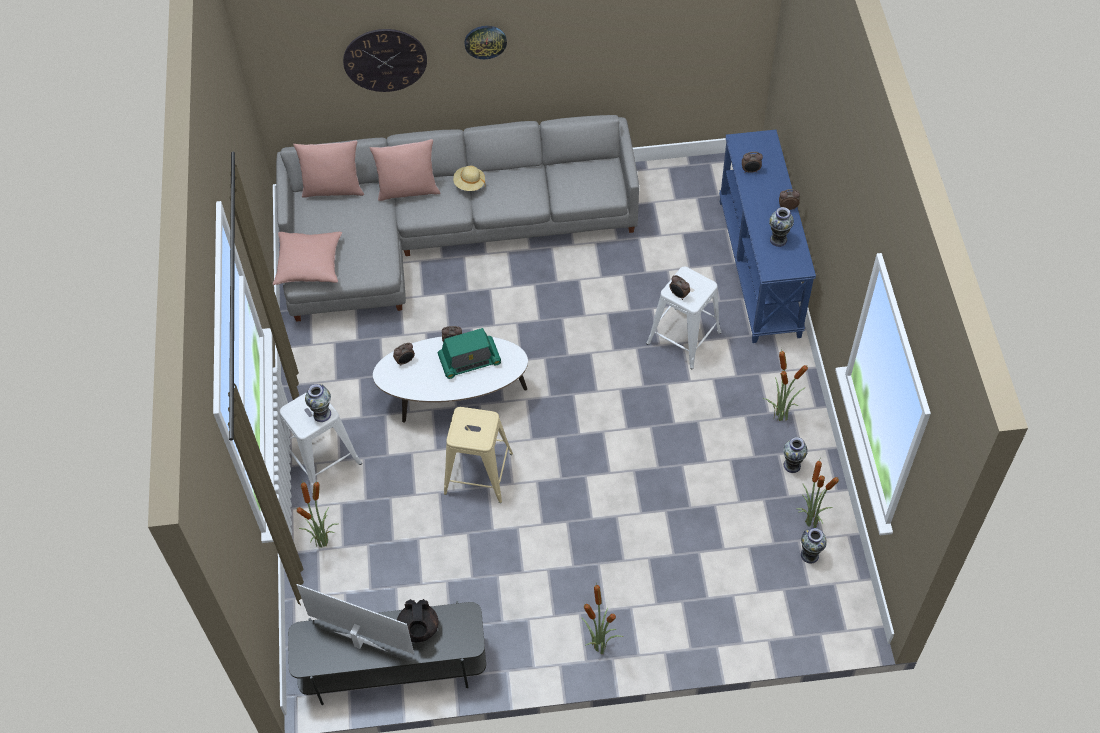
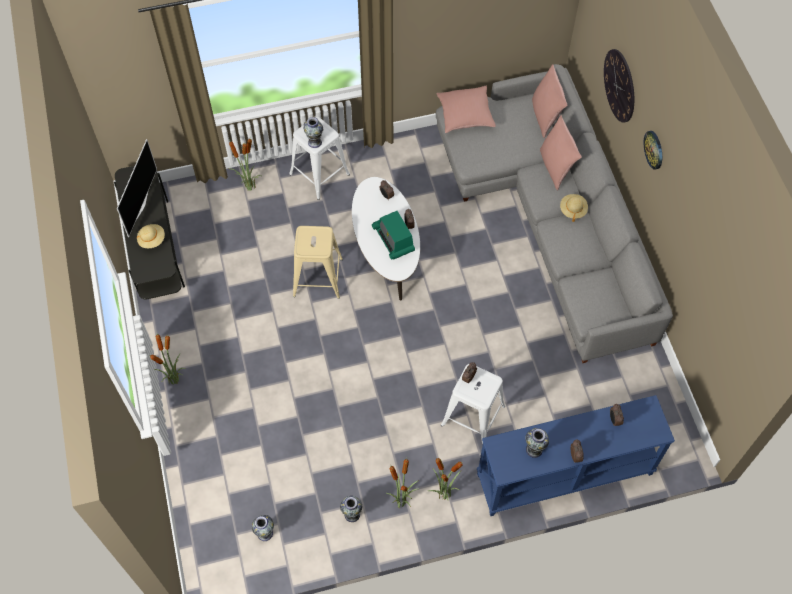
camera: 80 degrees right, 5 degrees up
black teapot [397,599,438,642] -> beige hat [137,224,165,248]
potted plant [796,460,839,528] -> potted plant moved to [429,458,463,500]

